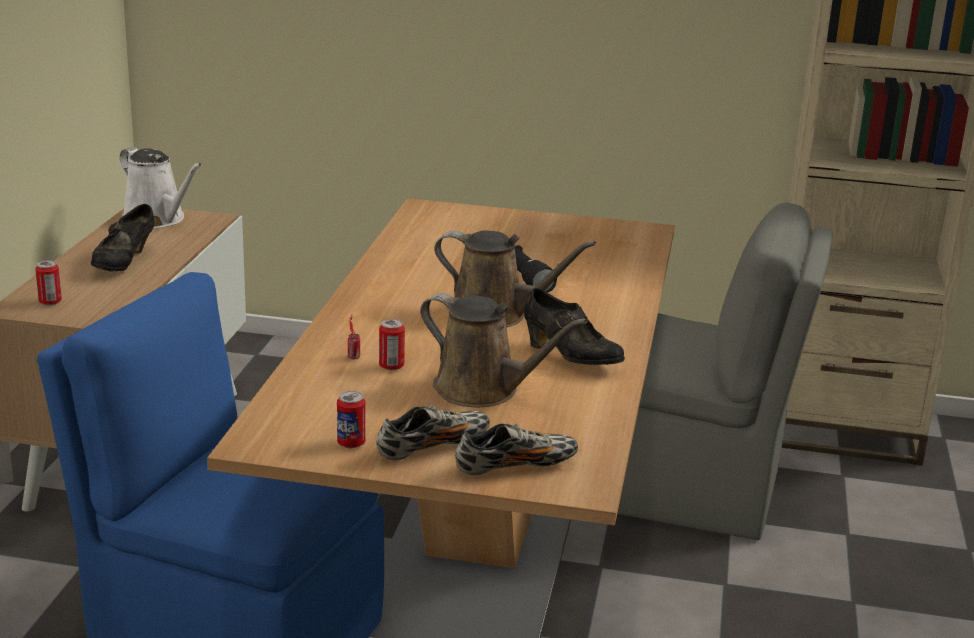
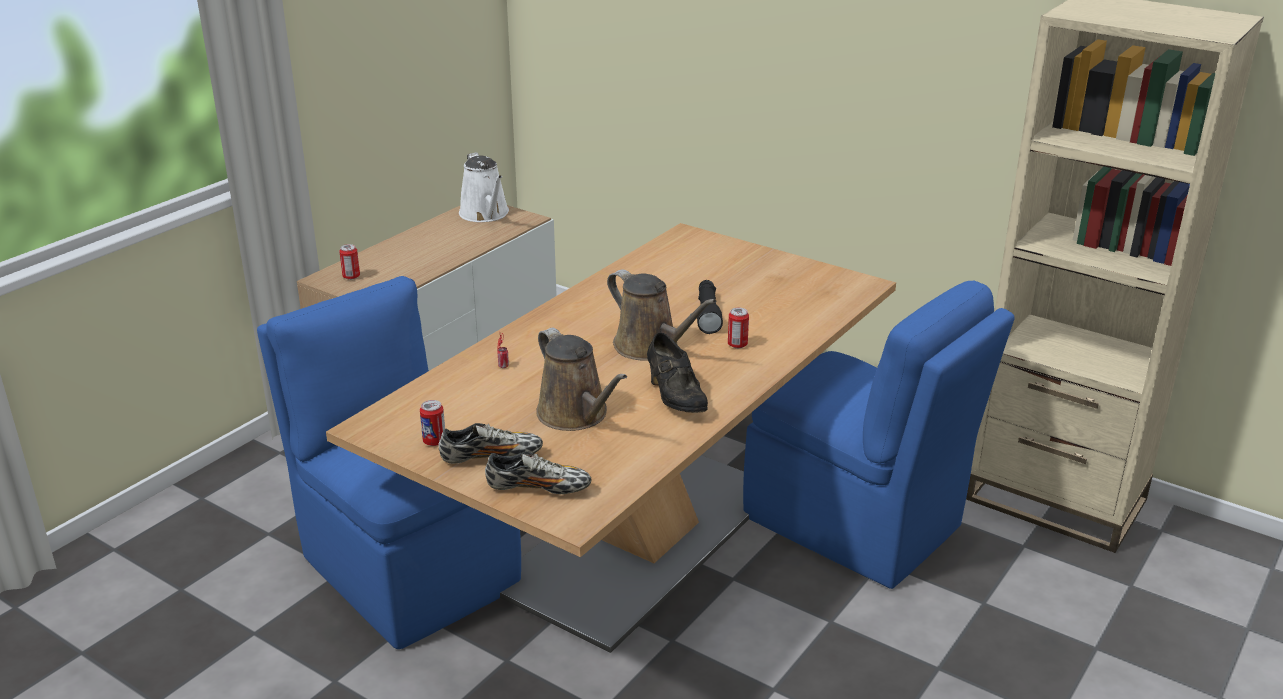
camera: 25 degrees right, 5 degrees up
black shoe [91,204,155,272] -> none
can [379,319,405,370] -> can moved to [728,308,749,348]
grey chair [617,202,833,540] -> blue chair [743,280,1015,589]

